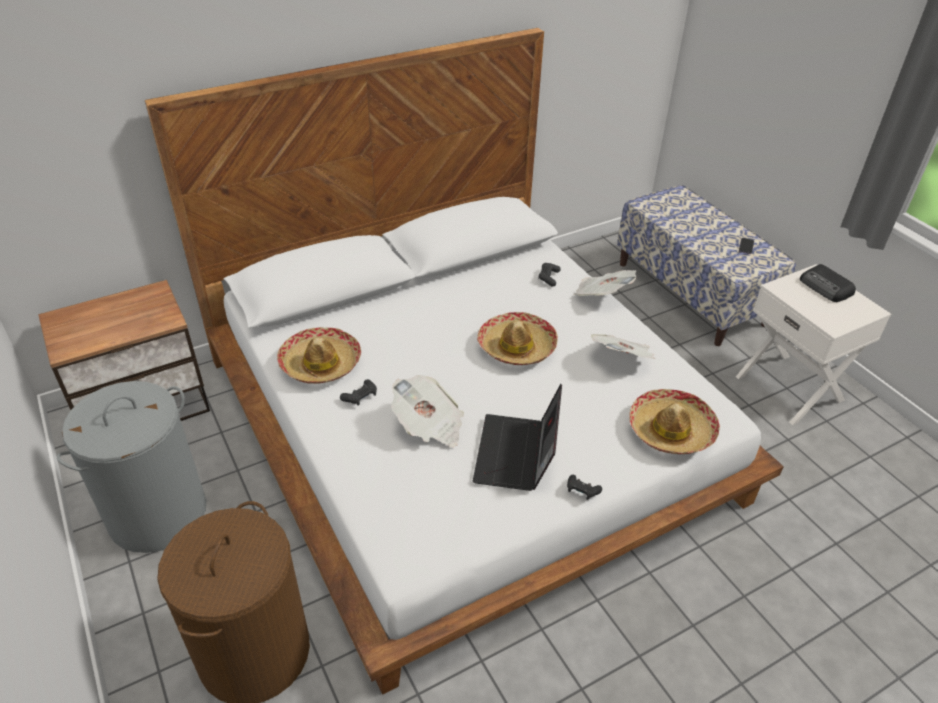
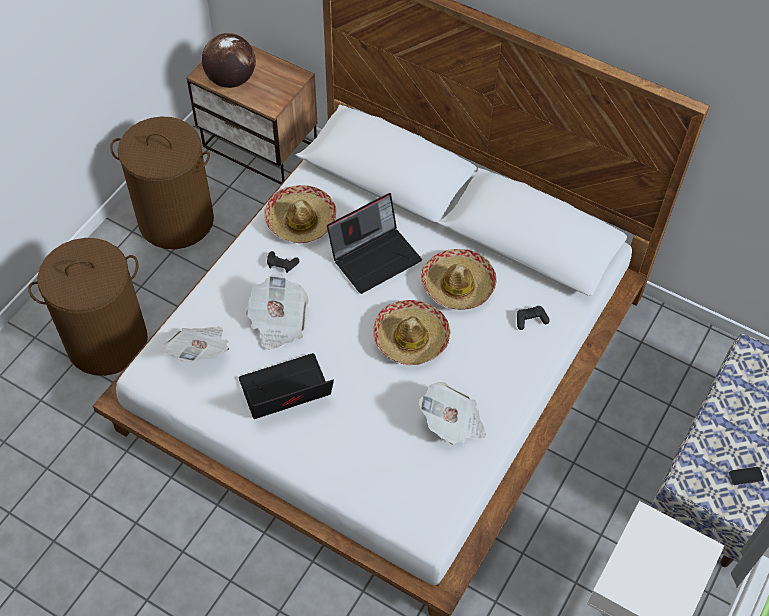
camera: 60 degrees right, 15 degrees up
grey laundry basket [56,381,206,553] -> brown laundry basket [110,116,214,249]
black game controller [567,475,602,500] -> none
newspaper [573,270,637,296] -> newspaper moved to [163,326,230,362]
hat [629,389,720,454] -> hat moved to [421,249,496,310]
radio [800,264,856,302] -> none
none -> globe [202,33,256,88]
none -> laptop [327,193,422,294]

